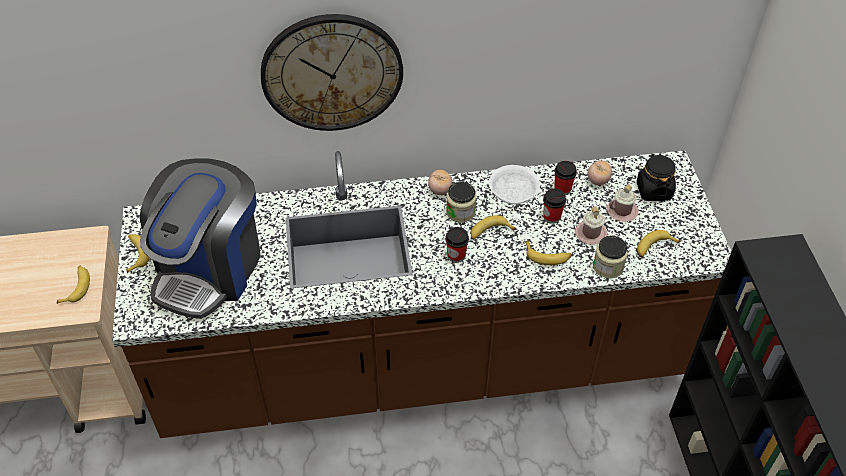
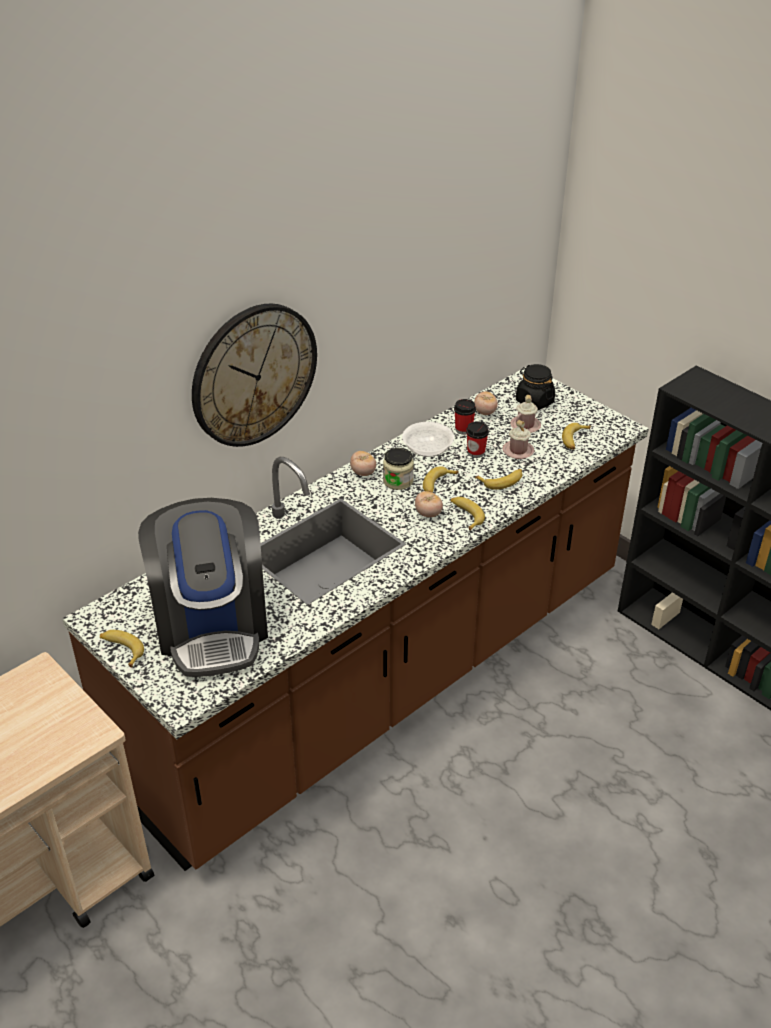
camera: 35 degrees left, 10 degrees down
banana [57,266,90,304] -> banana moved to [451,497,485,531]
cup [445,227,469,263] -> tomato [415,491,443,517]
jar [593,236,628,278] -> none

